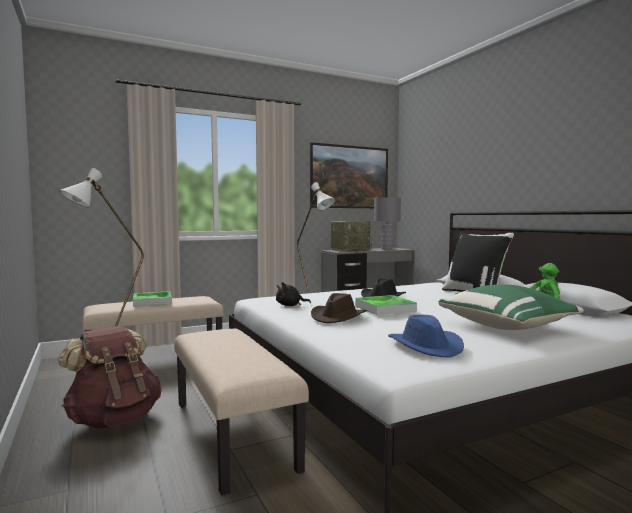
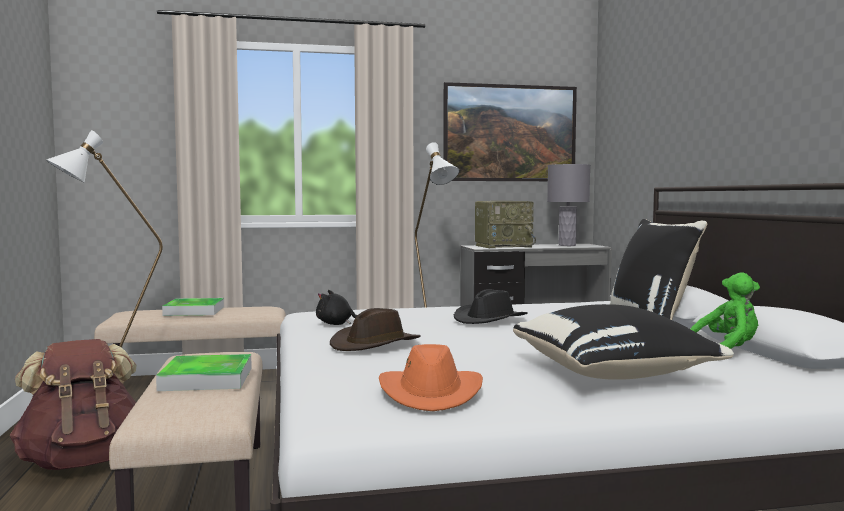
camera: 15 degrees right, 0 degrees up
tray [355,295,417,315] -> tray moved to [156,354,252,391]
blue hat [388,315,464,357] -> orange hat [379,344,483,411]
green pillow [438,284,584,330] -> black pillow [513,304,734,380]

